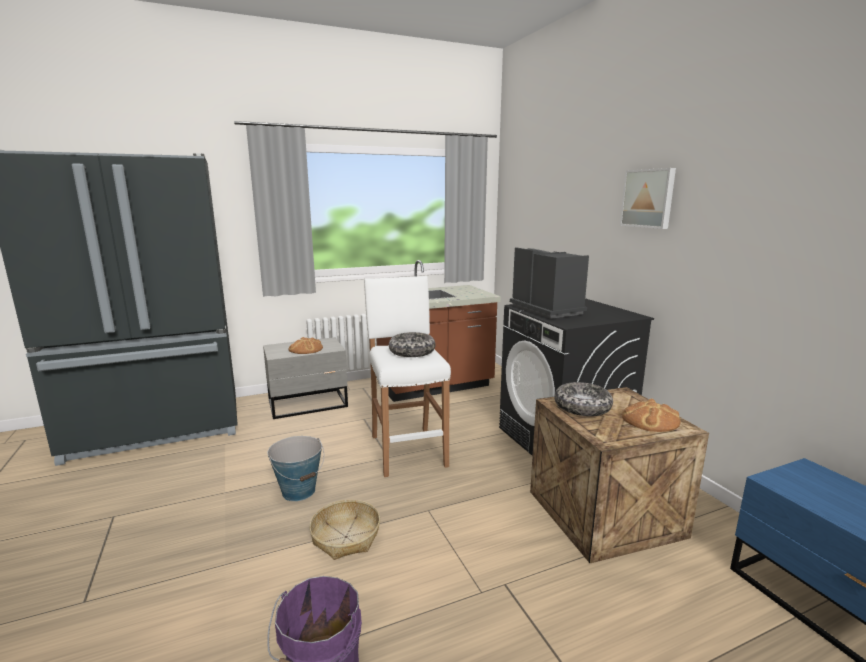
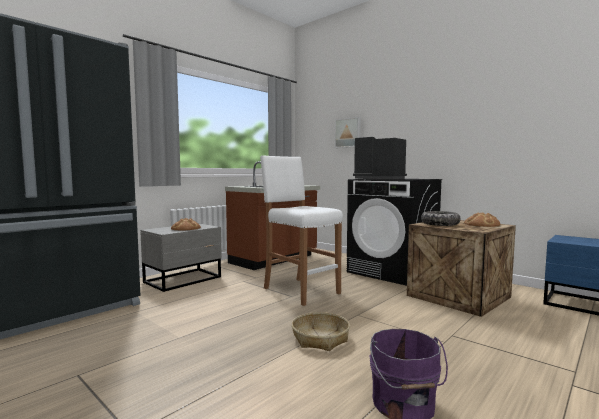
camera: 25 degrees left, 10 degrees down
bucket [267,436,324,501] -> none
bowl [389,332,436,357] -> none
picture [620,168,676,229] -> picture moved to [334,117,361,148]

